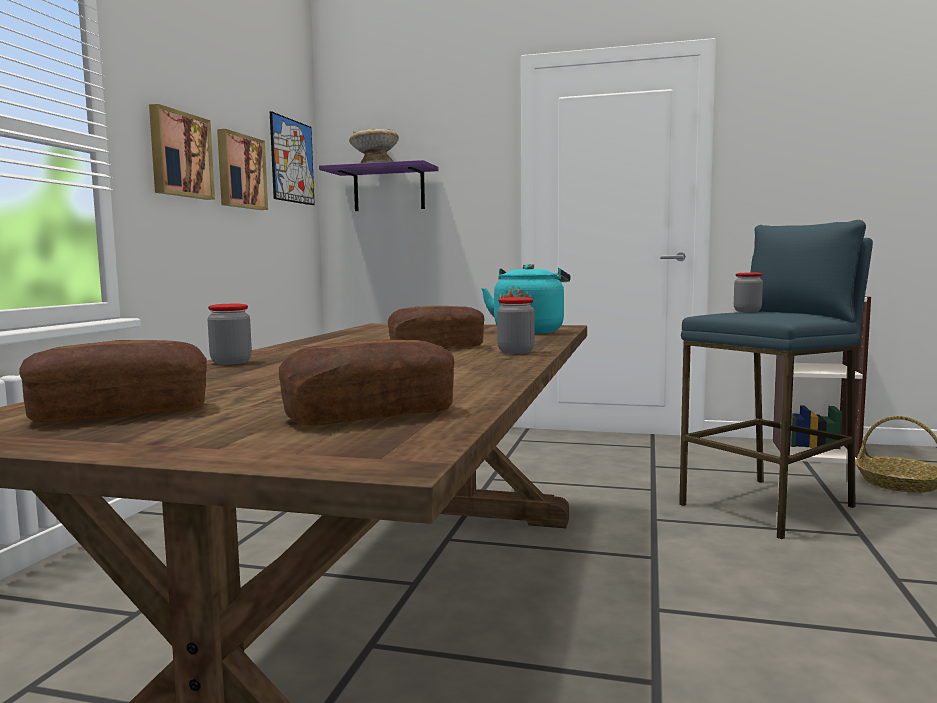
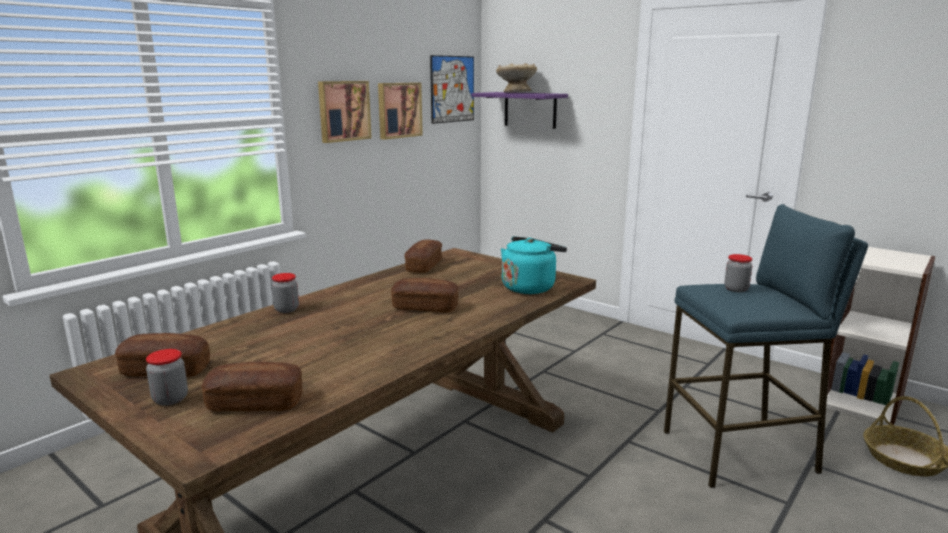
camera: 25 degrees right, 10 degrees up
jar [497,297,535,354] -> jar moved to [146,349,188,406]
none -> bread [404,239,442,273]

